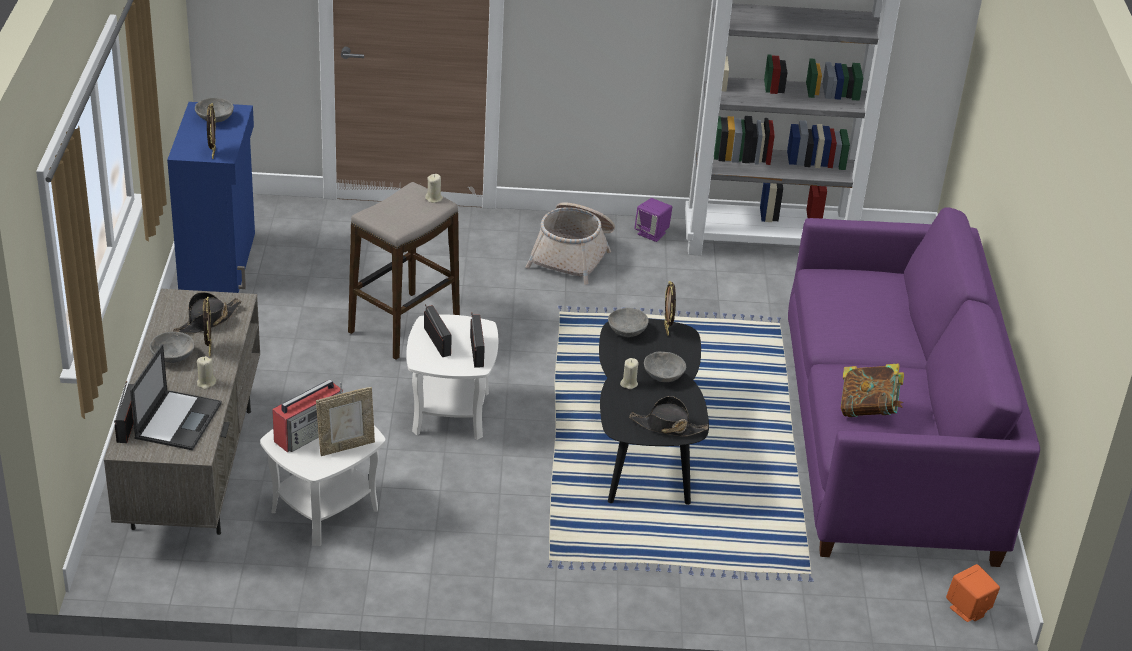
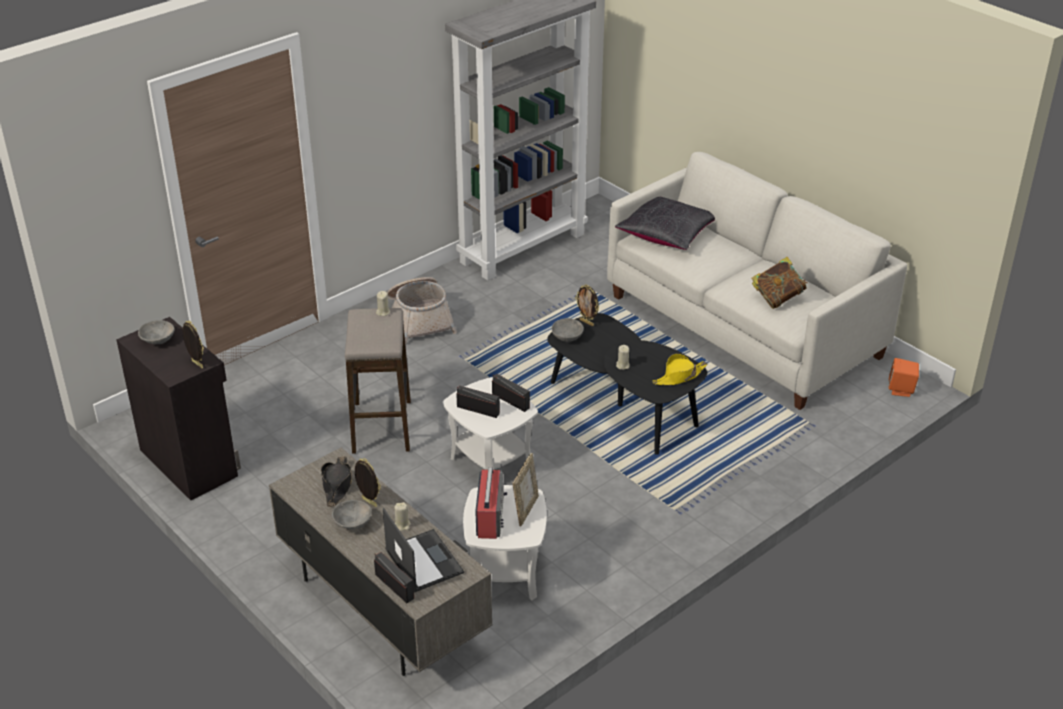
camera: 40 degrees left, 0 degrees up
blue cabinet [167,102,255,293] -> black cabinet [116,317,241,500]
black hat [629,396,709,436] -> yellow hat [652,354,707,386]
purple speaker [634,198,672,242] -> none
grey bowl [644,352,686,382] -> none
purple sofa [788,207,1040,567] -> white sofa [607,152,907,410]
none -> black pillow [615,197,715,250]

